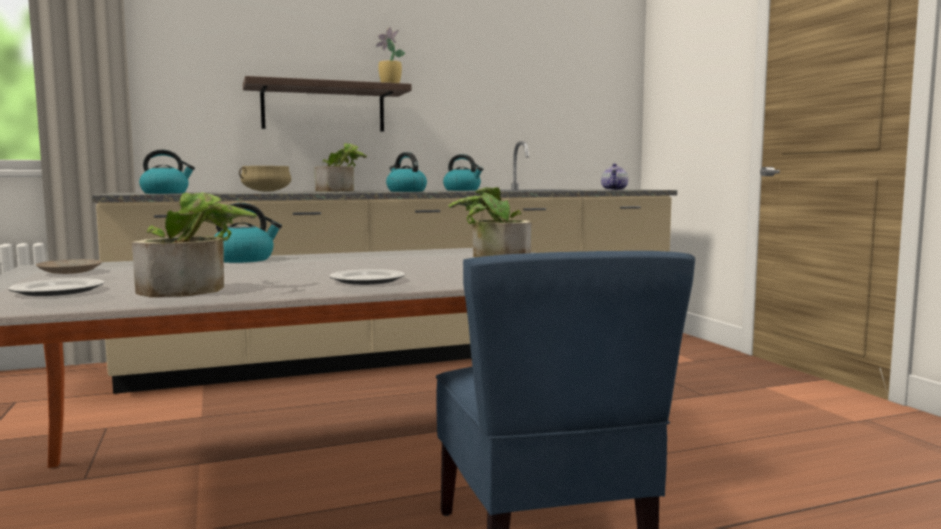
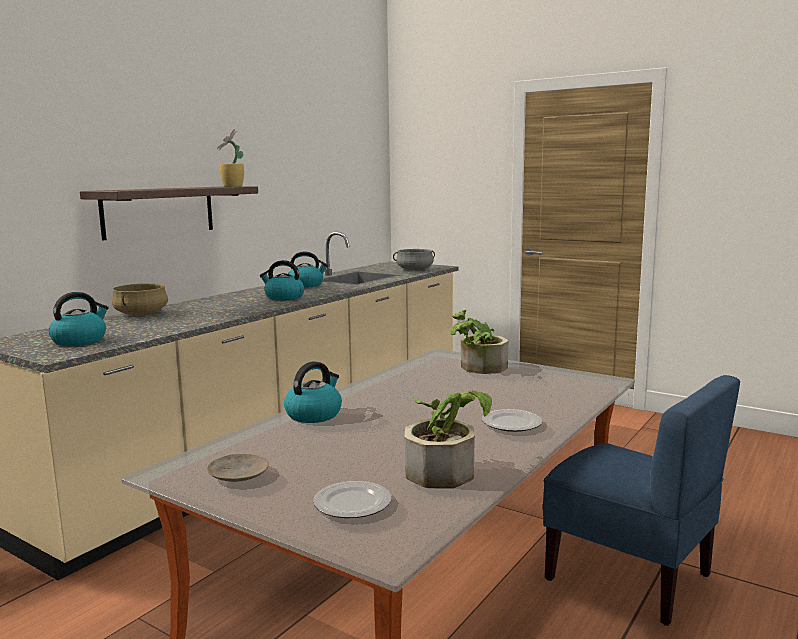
camera: 35 degrees left, 5 degrees up
potted plant [314,143,367,191] -> none
teapot [601,163,628,190] -> grey cooking pot [393,249,435,270]

